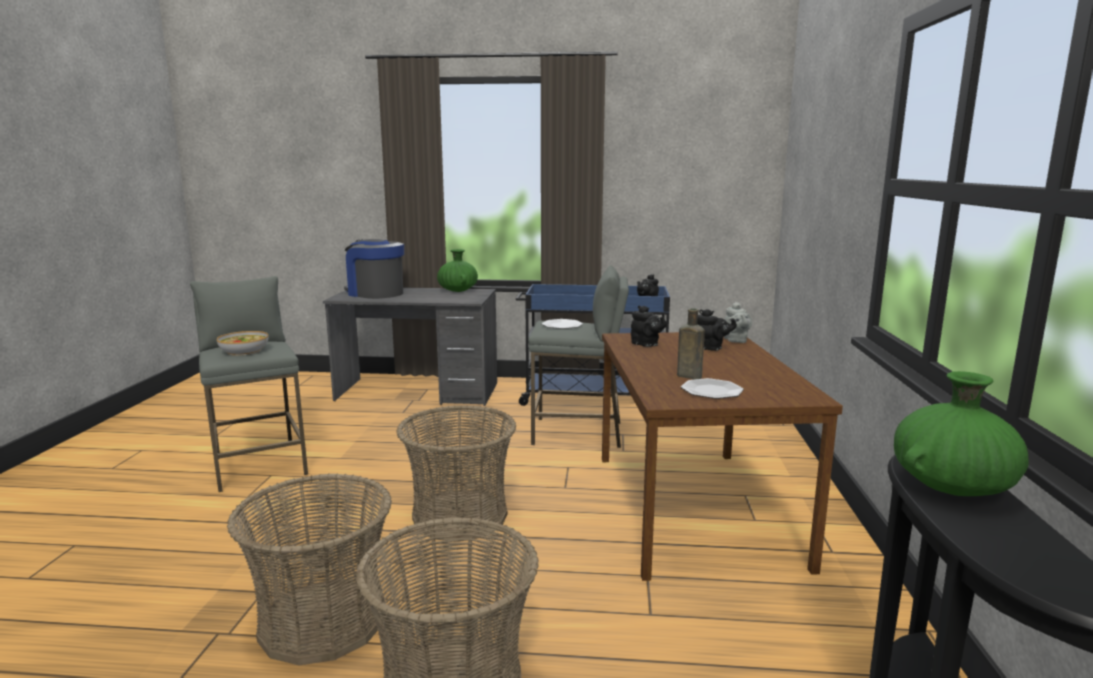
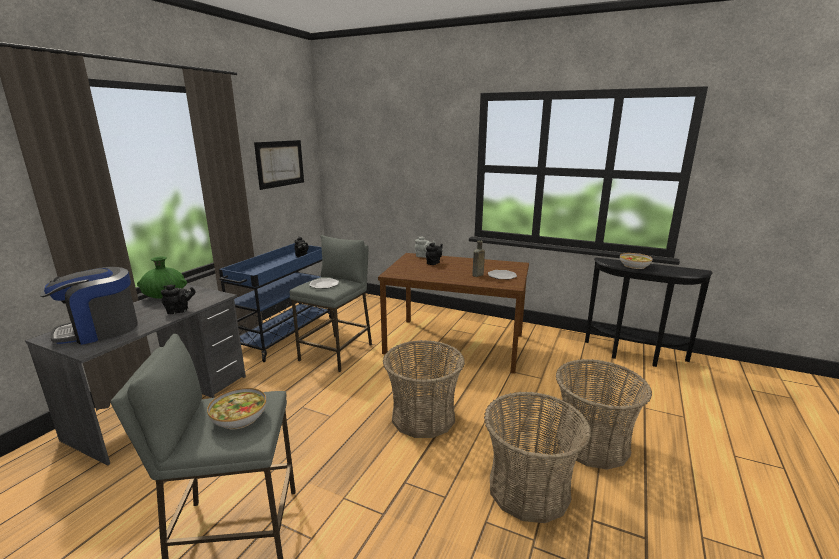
camera: 70 degrees left, 5 degrees up
black teapot [631,305,667,347] -> black teapot moved to [161,285,196,314]
green vase [894,371,1029,496] -> bowl [620,253,653,269]
none -> picture [254,140,304,190]

